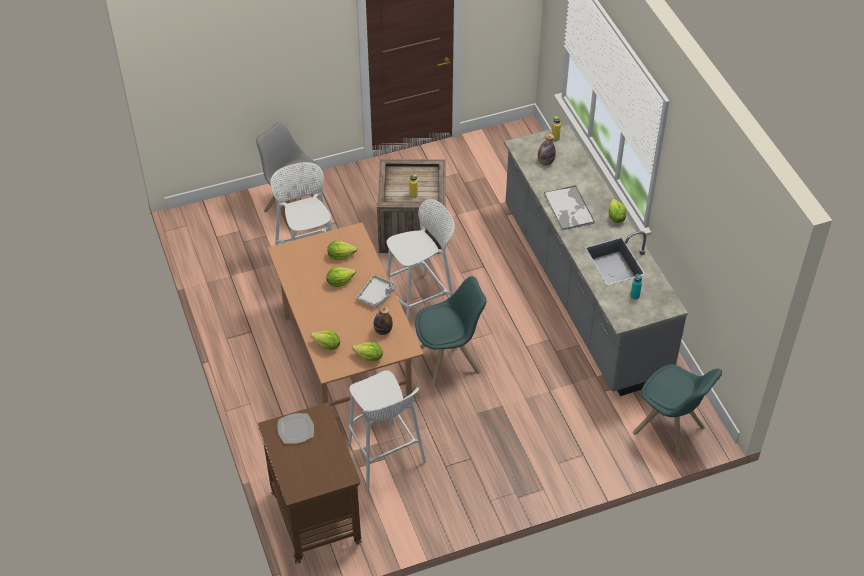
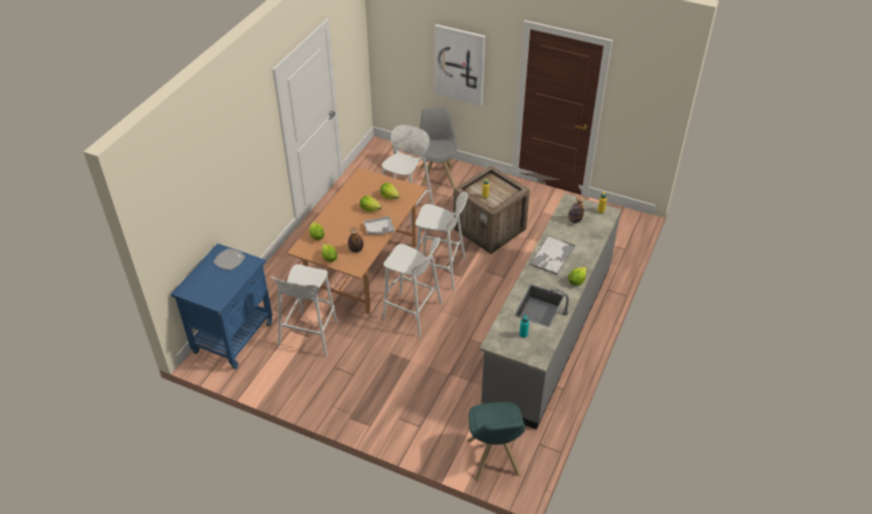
camera: 45 degrees right, 5 degrees down
brown cart [257,402,362,563] -> blue cart [171,243,273,369]
turquoise chair [415,276,487,388] -> white stool [383,237,442,337]
none -> picture [435,24,485,106]

